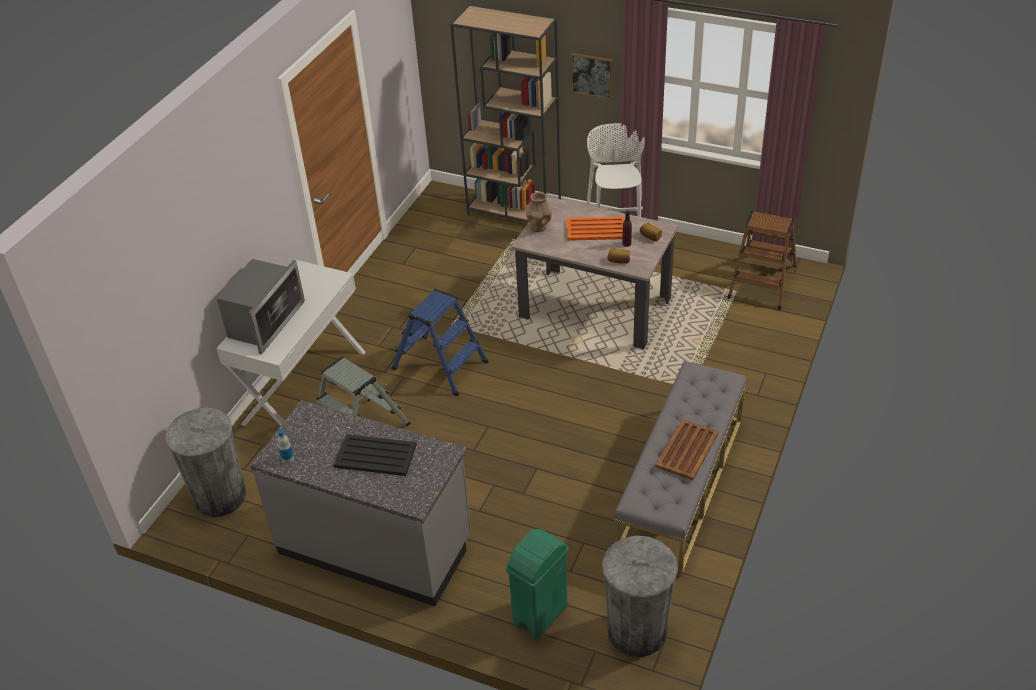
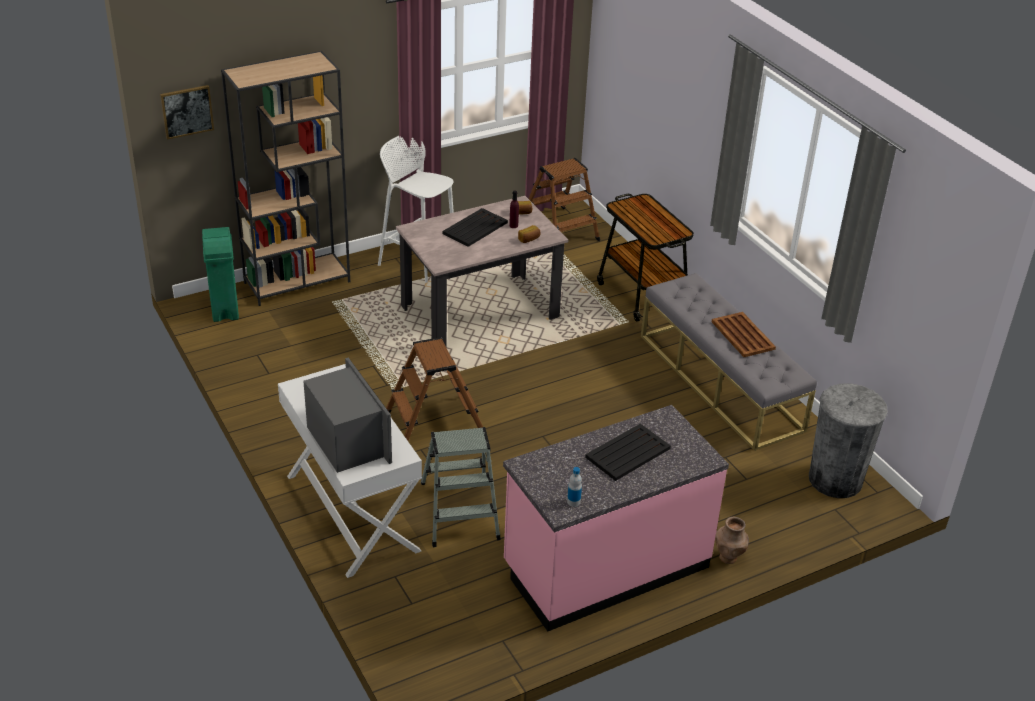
camera: 55 degrees left, 5 degrees down
grey trash can [165,408,246,517] -> none
grey counter [250,400,471,606] -> pink counter [503,405,729,631]
blue step ladder [391,289,489,396] -> brown step ladder [386,337,483,441]
green trash can [506,529,569,640] -> green trash can moved to [202,227,239,322]
brown vase [525,192,552,232] -> brown vase moved to [715,517,749,564]
orange tray [567,216,625,241] -> black tray [443,208,508,247]
picture [571,53,613,100] -> picture moved to [160,85,214,140]
none -> cart [597,194,694,322]

